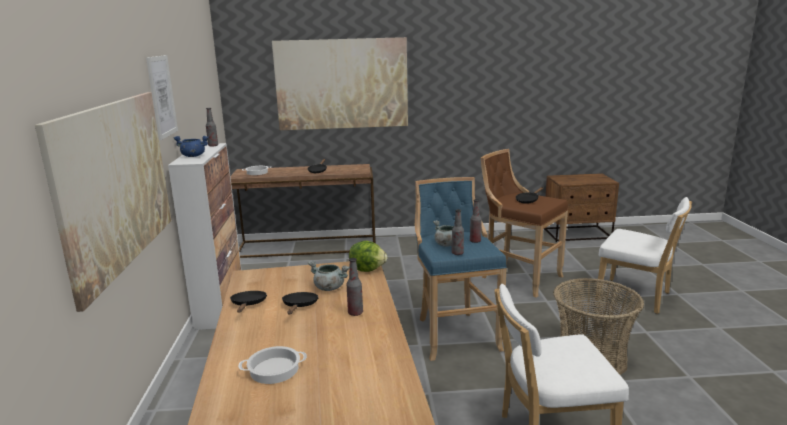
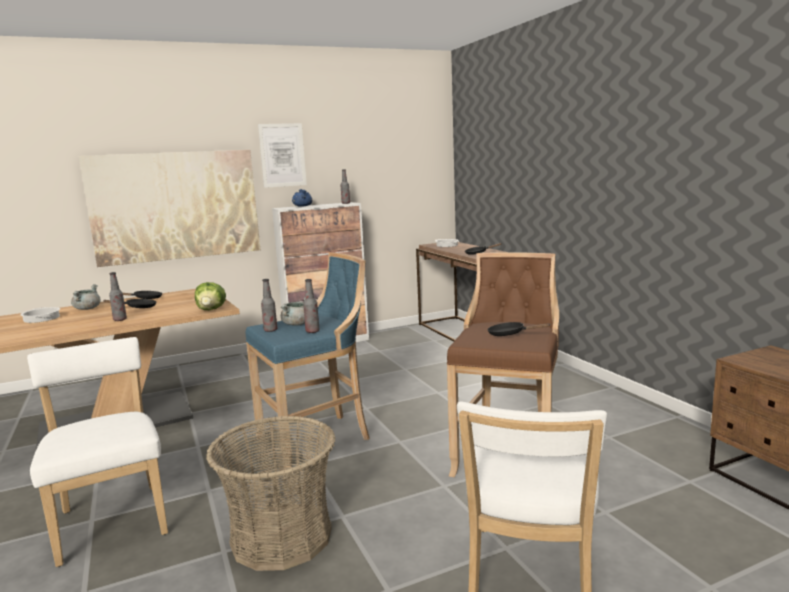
camera: 70 degrees right, 5 degrees down
picture [272,37,408,130] -> none
grey cooking pot [308,260,350,291] -> grey cooking pot moved to [71,284,101,310]

